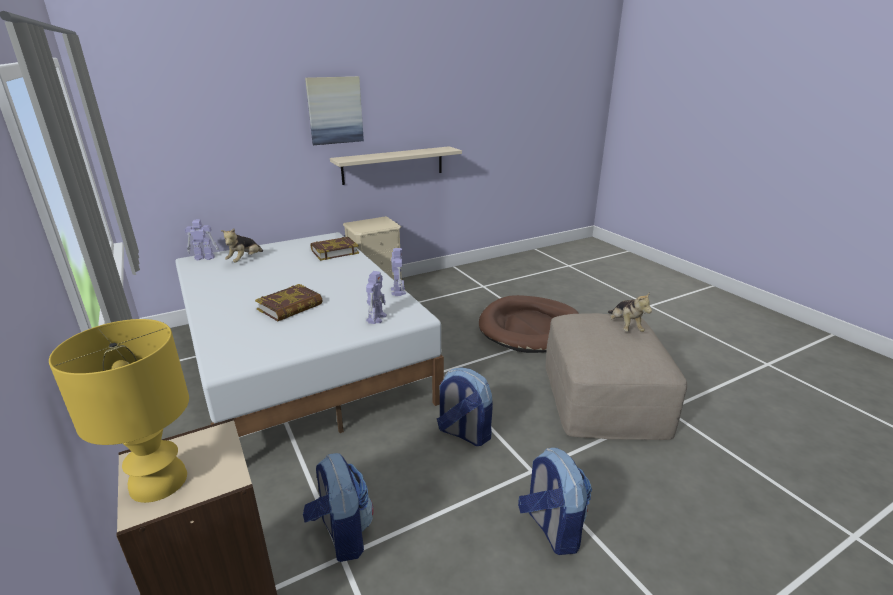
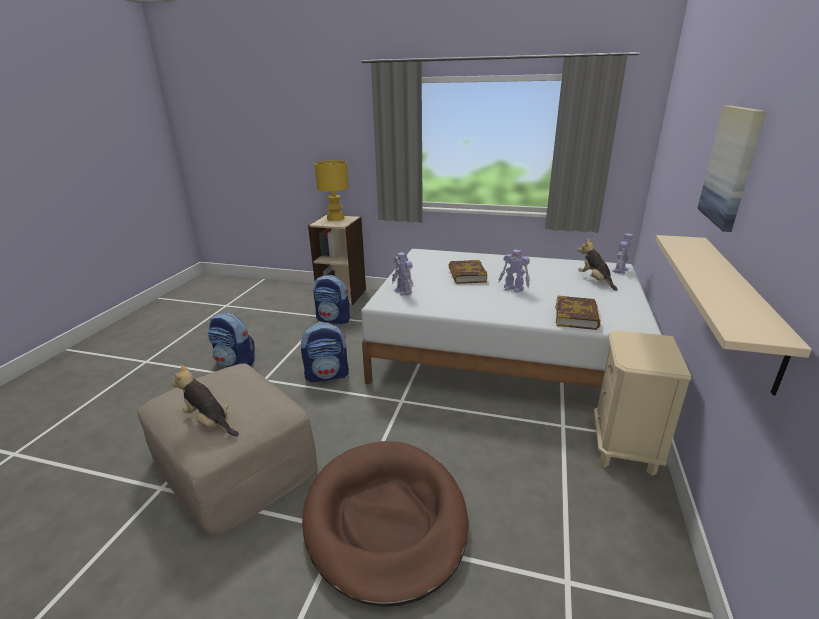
camera: 135 degrees right, 0 degrees up
toy robot [391,248,406,296] -> toy robot moved to [499,250,530,293]

